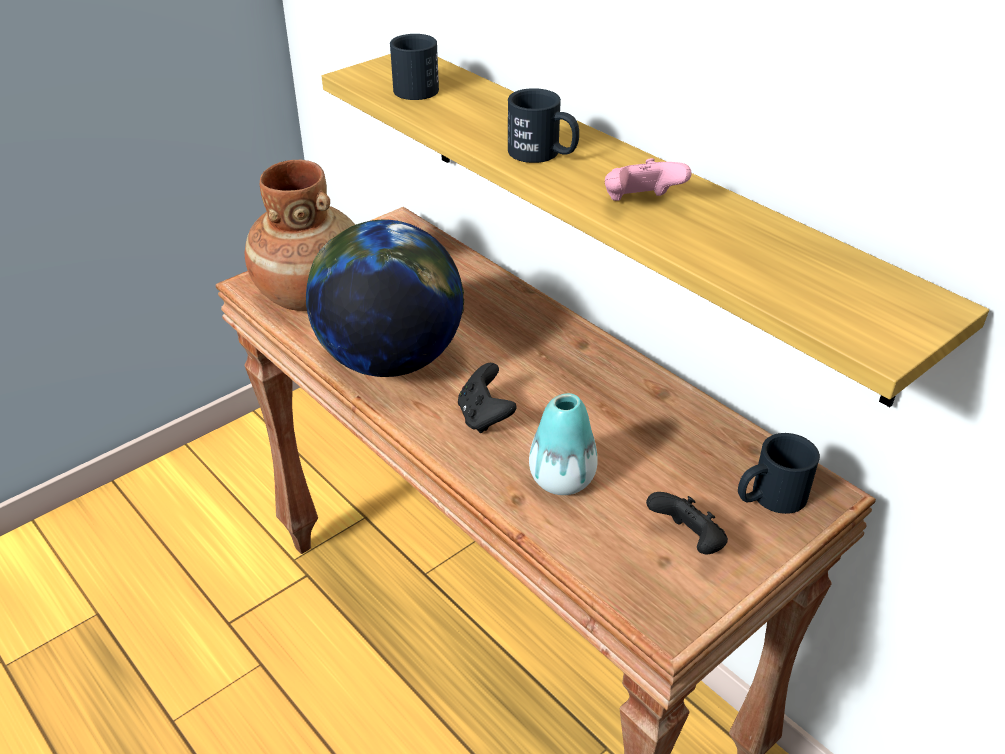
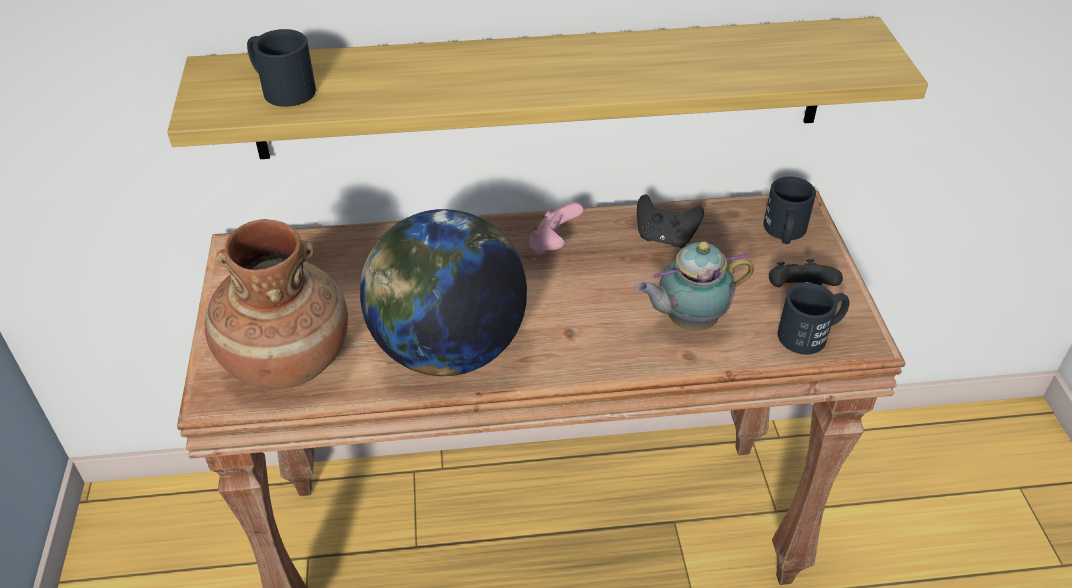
camera: 55 degrees left, 5 degrees up
black game controller [458,363,516,433] -> black game controller moved to [637,194,704,248]
black mug [508,88,579,163] -> black mug moved to [777,283,850,354]
vase [529,393,598,495] -> teapot [637,241,754,331]
pink game controller [605,158,692,201] -> pink game controller moved to [529,202,583,255]

